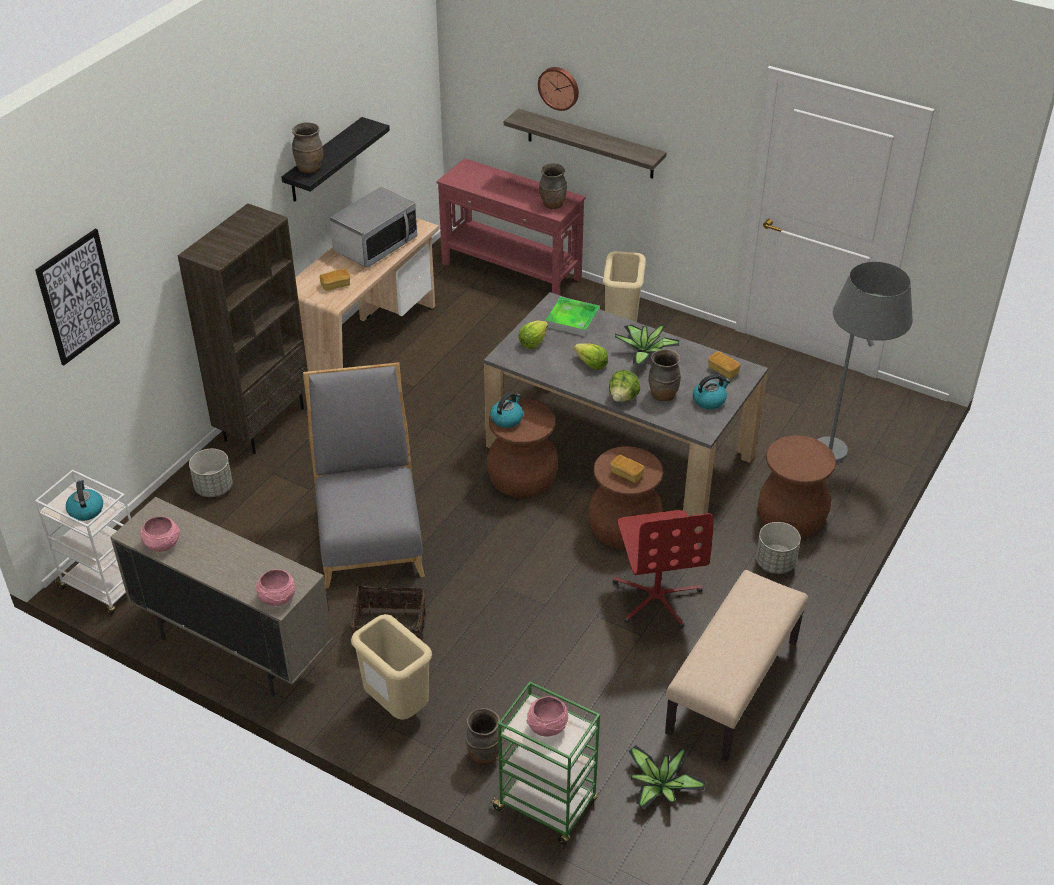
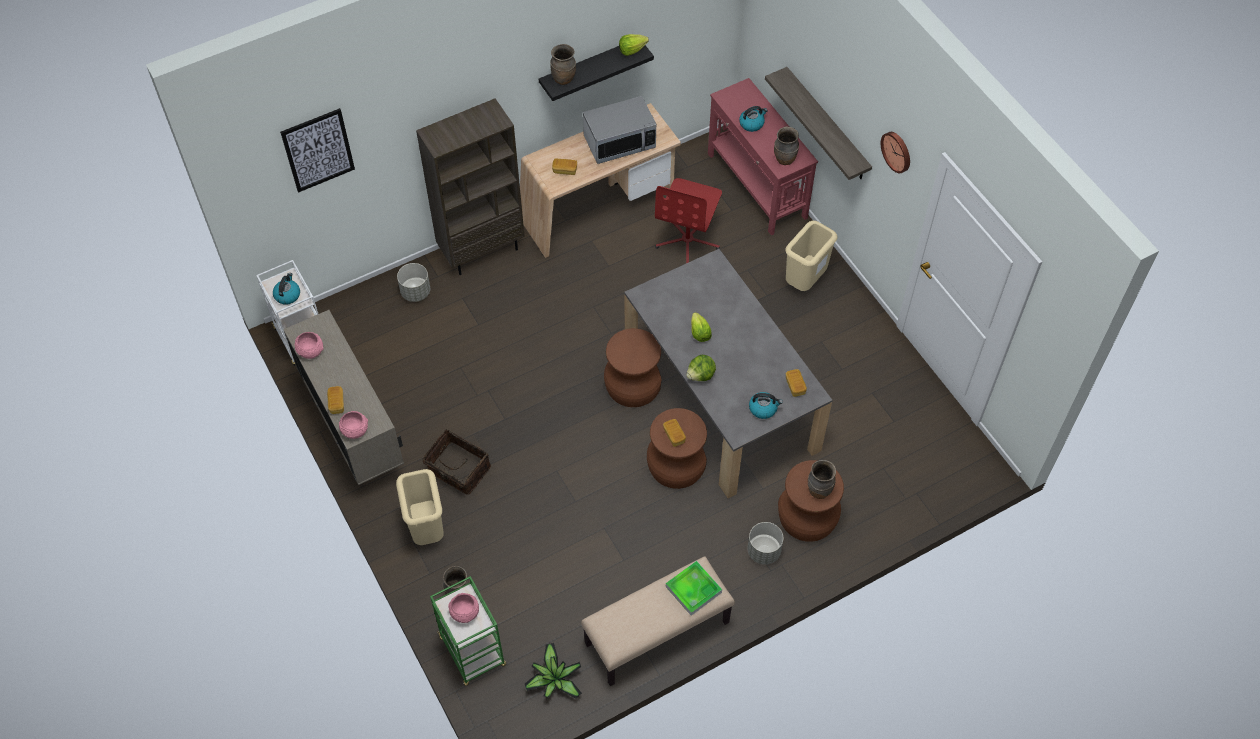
camera: 30 degrees right, 15 degrees up
grey chair [303,362,425,589] -> none
kettle [490,392,523,428] -> kettle moved to [739,106,768,132]
lettuce [518,321,548,349] -> lettuce moved to [619,34,649,56]
wall clock [538,67,579,111] -> wall clock moved to [881,132,910,173]
tray [546,297,600,337] -> tray moved to [666,561,722,616]
red office chair [613,510,714,629] -> red office chair moved to [655,178,722,263]
potted plant [615,325,679,365] -> none
brown vase [649,349,681,401] -> brown vase moved to [808,460,836,499]
grey floor lamp [817,262,913,463] -> none
none -> bread [327,386,344,414]

